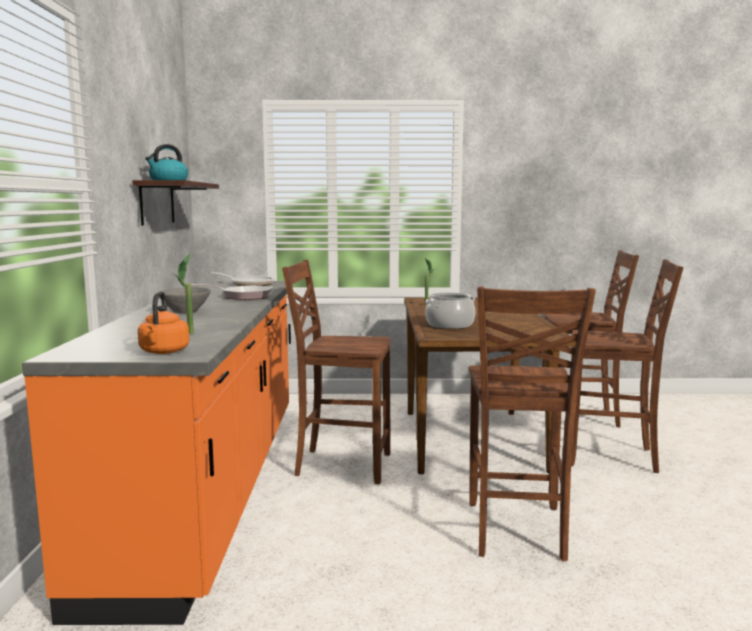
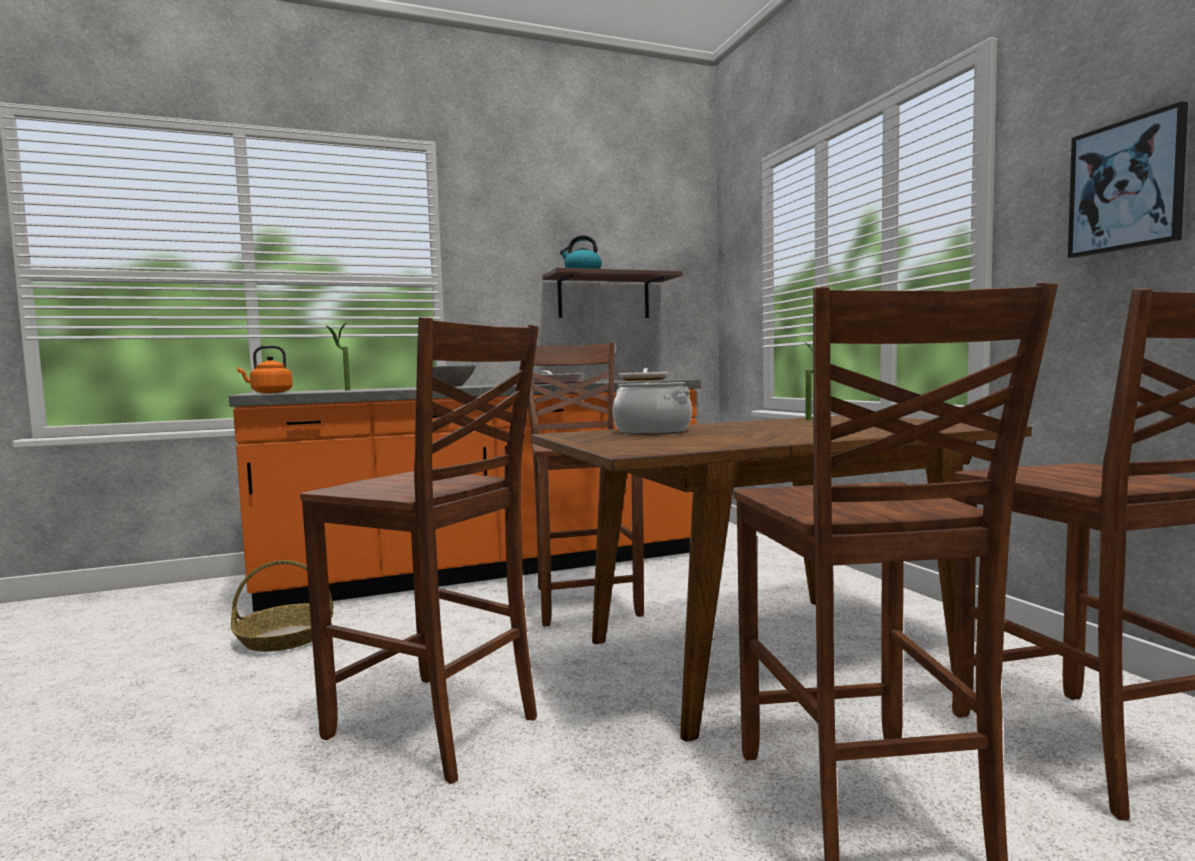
camera: 70 degrees right, 5 degrees down
brown chair [469,287,596,561] -> brown chair turned 135 degrees counterclockwise [300,317,539,784]
none -> basket [231,560,333,652]
none -> picture [1068,101,1188,258]

